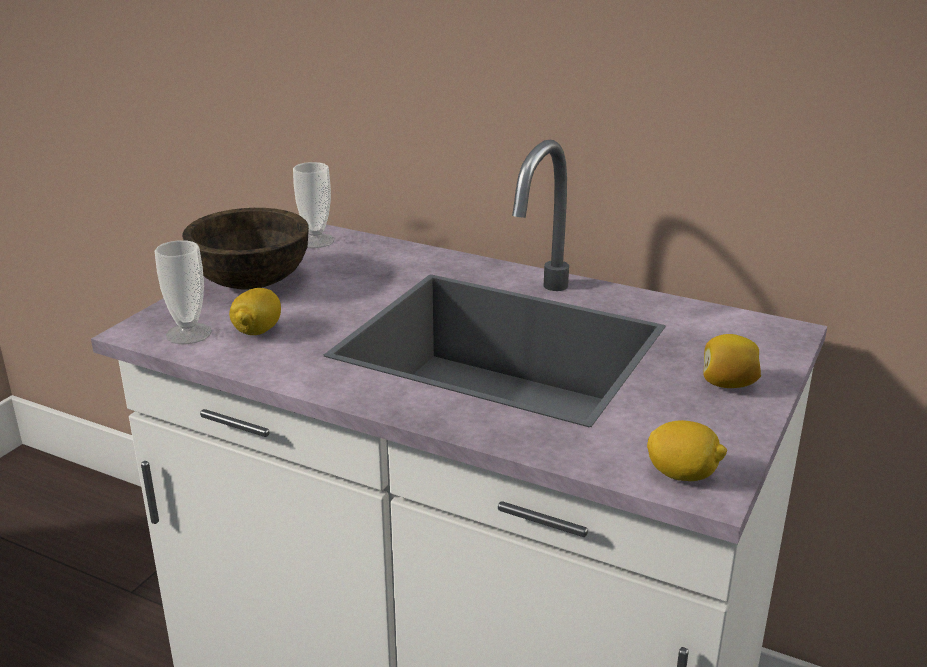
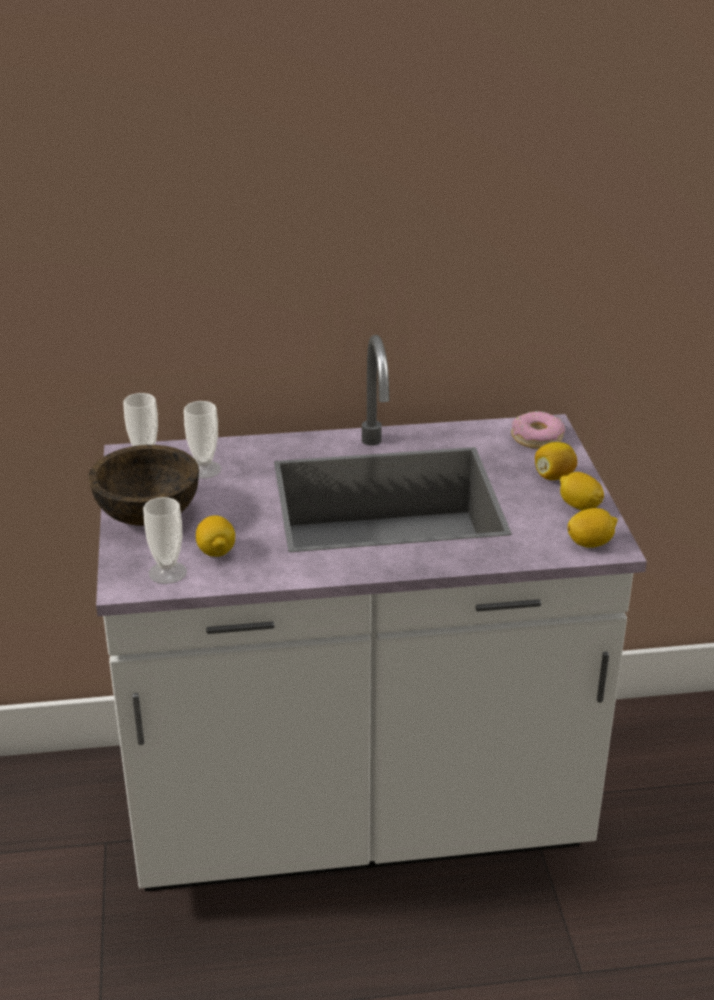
camera: 35 degrees left, 5 degrees up
none -> cup [184,401,221,479]
none -> donut [511,411,565,449]
none -> lemon [560,472,604,510]

